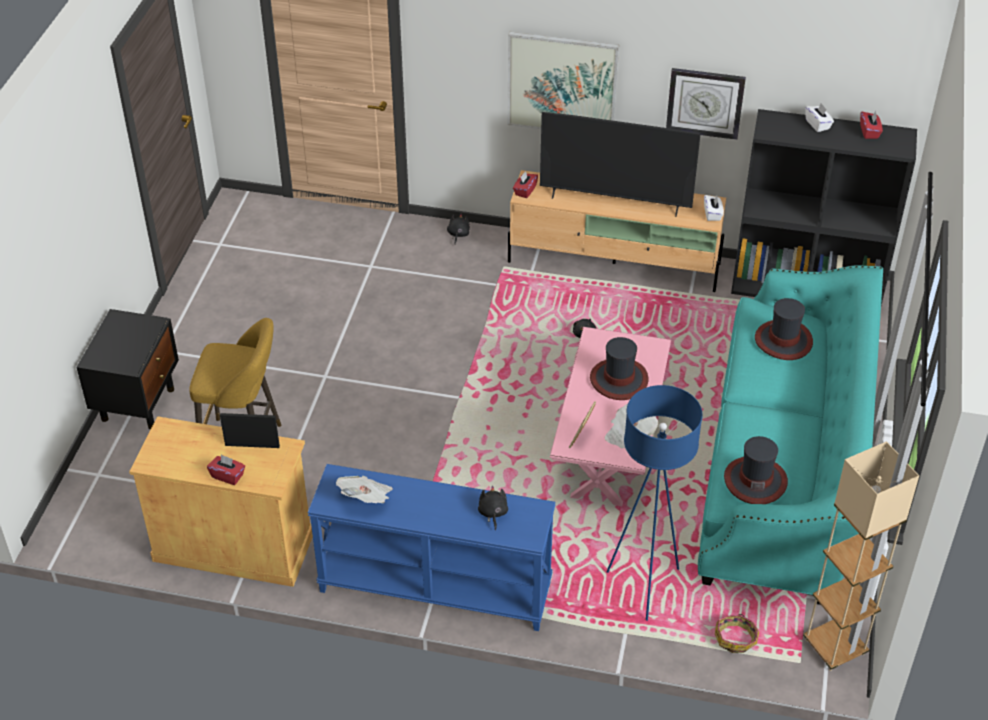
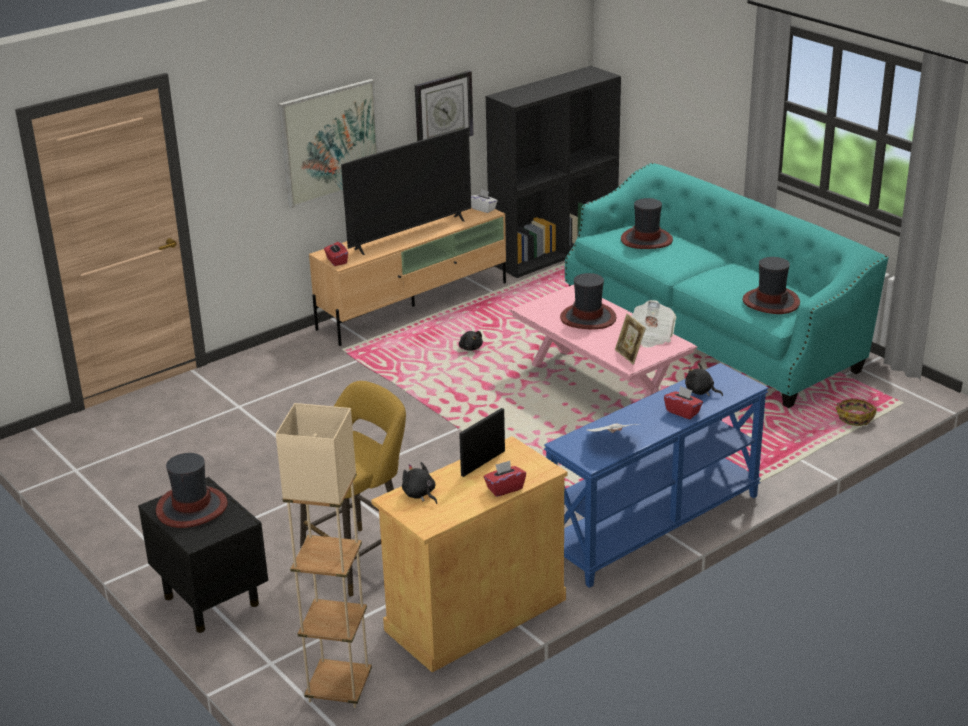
camera: 50 degrees left, 15 degrees down
black plush toy [447,214,470,244] -> black plush toy moved to [402,462,437,504]
blue floor lamp [606,385,703,621] -> none
beige floor lamp [803,441,919,671] -> beige floor lamp moved to [276,403,372,708]
white tissue box [805,103,834,132] -> none
red tissue box [860,111,883,139] -> red tissue box moved to [664,386,703,419]
none -> hat [156,453,228,528]

